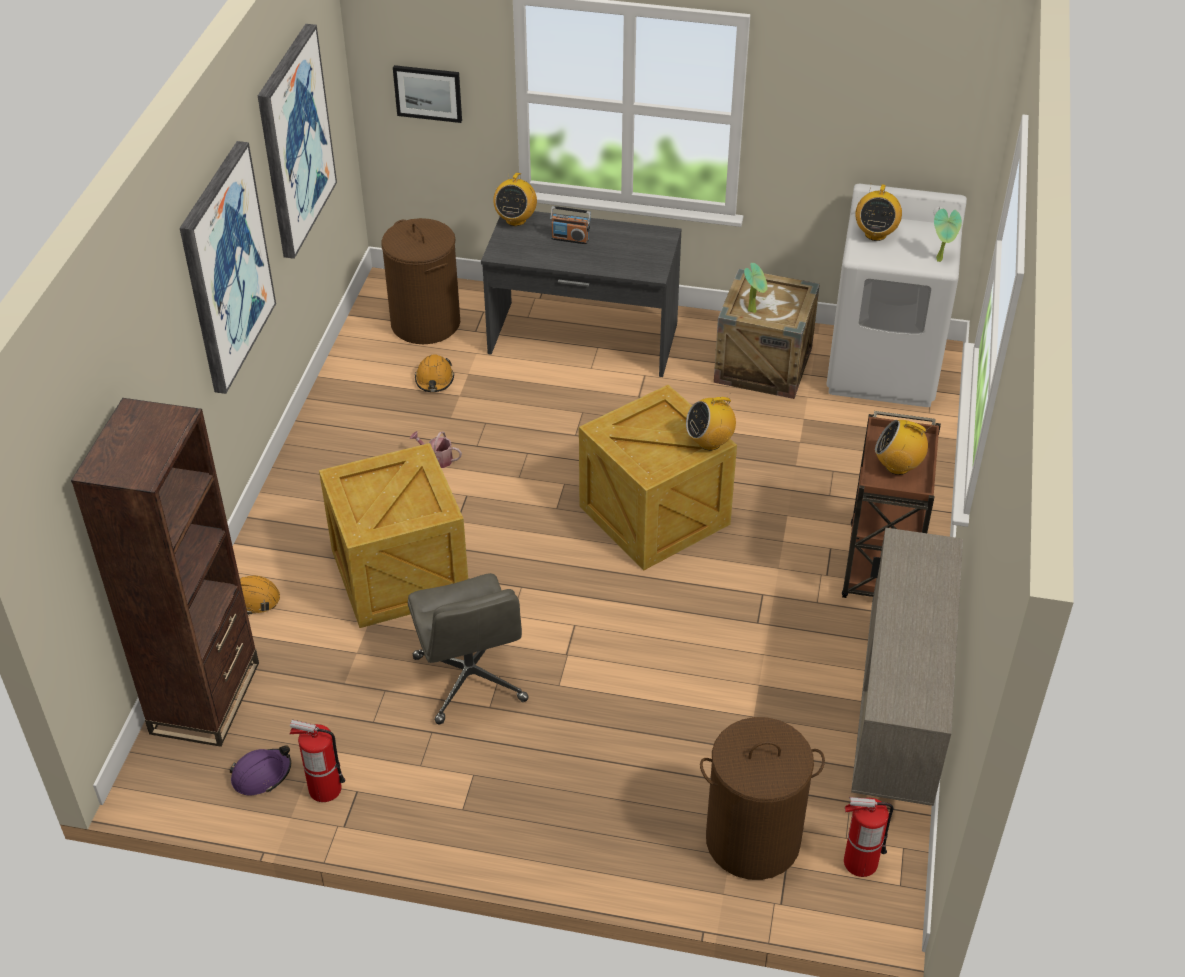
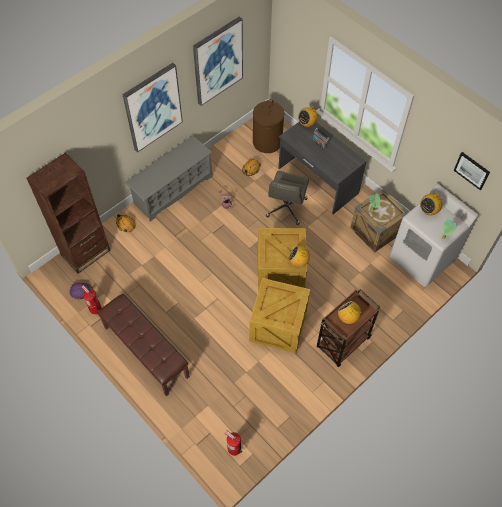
camera: 35 degrees right, 15 degrees up
crate [319,443,468,628] -> crate moved to [249,278,310,353]
picture [393,65,462,123] -> picture moved to [454,152,490,190]
grey office chair [408,573,529,724] -> grey office chair moved to [266,171,309,225]
brown laundry basket [700,717,825,880] -> none
beige cabinet [851,528,963,806] -> none
none -> brown bench [97,294,190,396]
none -> grey shoe rack [125,136,213,222]

